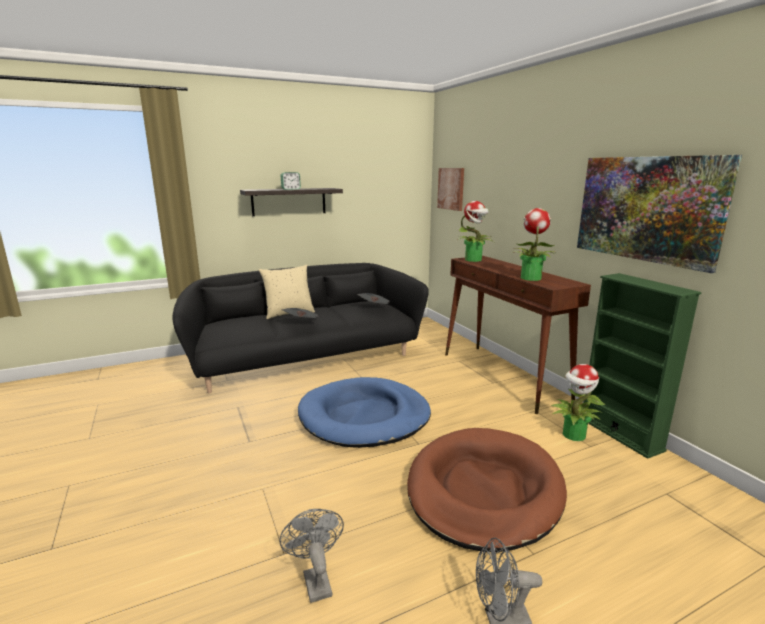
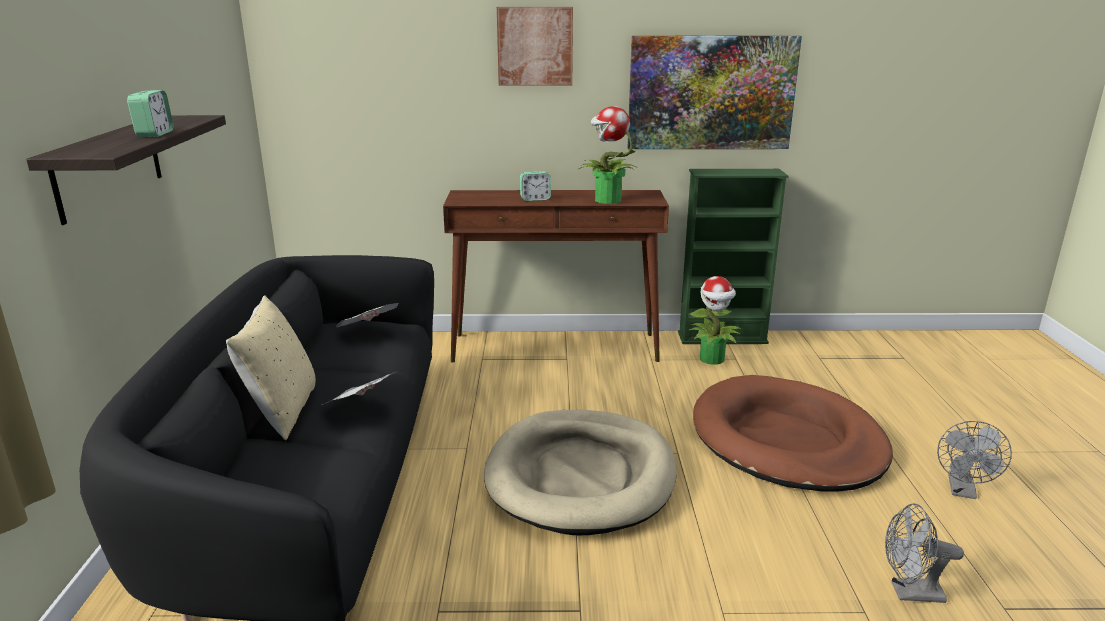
camera: 65 degrees left, 5 degrees up
blue dog bed [298,377,431,448] -> beige dog bed [484,409,677,535]
picture [437,168,464,211] -> picture moved to [497,7,573,86]
potted plant [457,201,494,262] -> none
none -> alarm clock [520,171,551,201]

